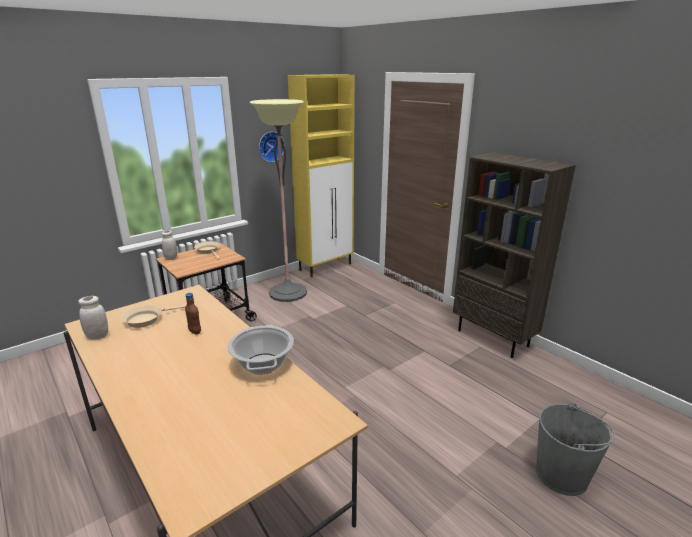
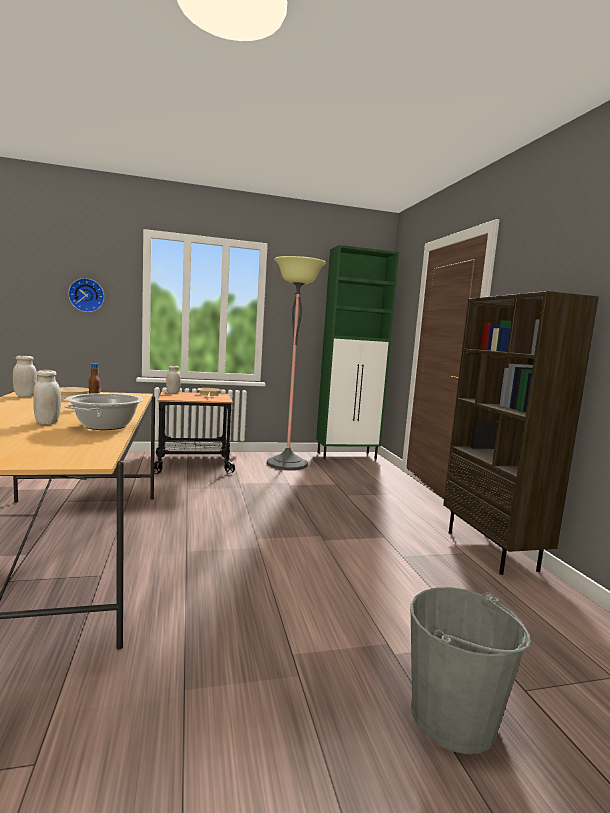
camera: 25 degrees right, 15 degrees down
wall clock [259,132,285,162] -> wall clock moved to [68,278,104,312]
yellow cabinet [288,74,355,277] -> green cabinet [316,245,399,459]
none -> white jar [33,370,61,424]

